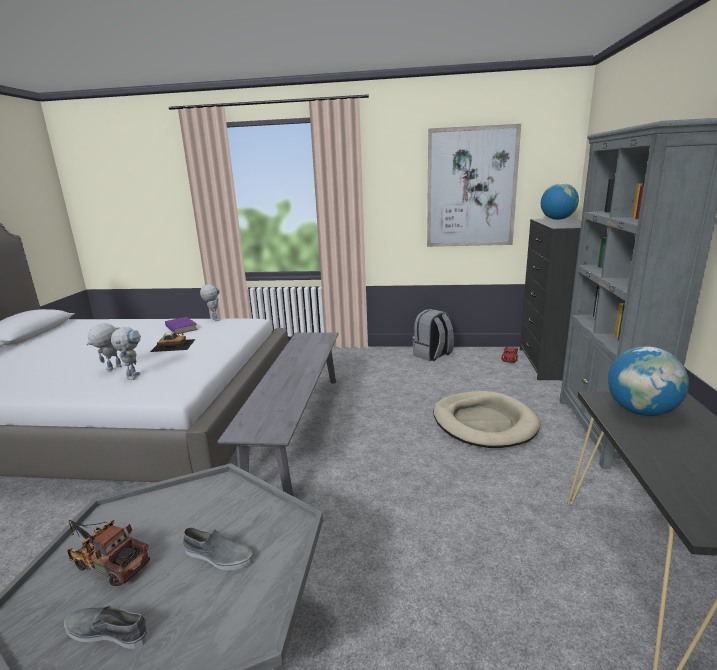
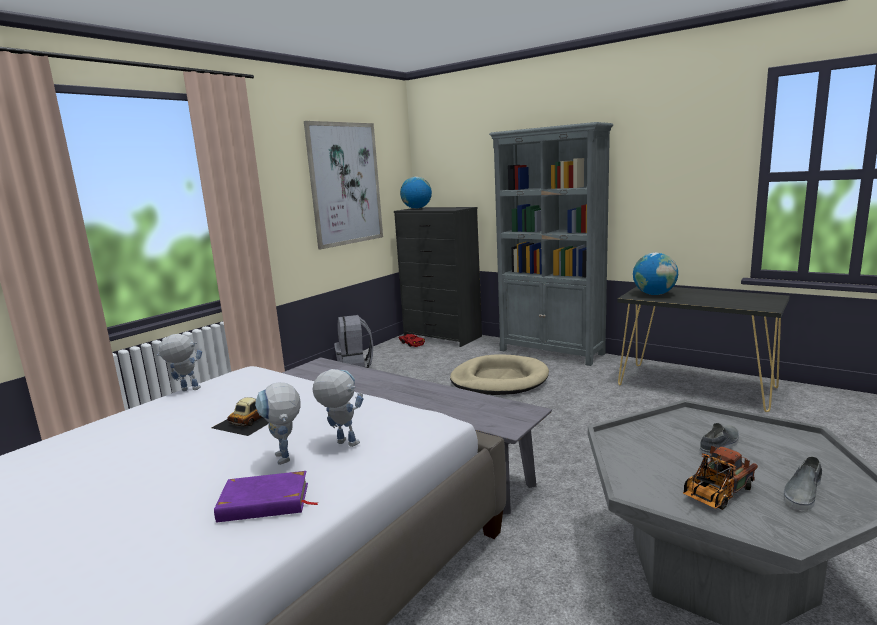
camera: 60 degrees left, 5 degrees down
purple book [165,317,198,335] -> purple book moved to [214,471,319,522]

